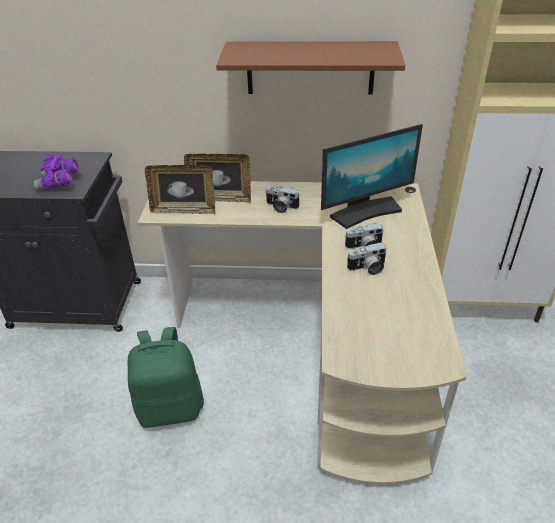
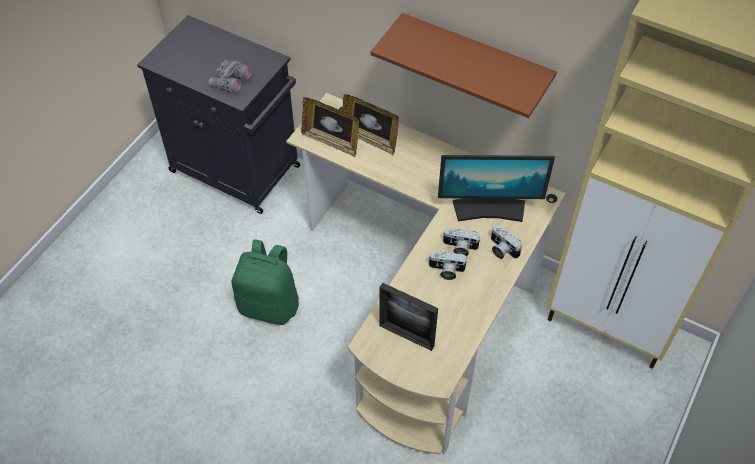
camera: 25 degrees right, 15 degrees up
purple binoculars [34,154,79,191] -> grey binoculars [208,60,251,93]
camera [265,186,300,213] -> camera moved to [491,225,522,259]
none -> picture frame [379,283,438,351]

